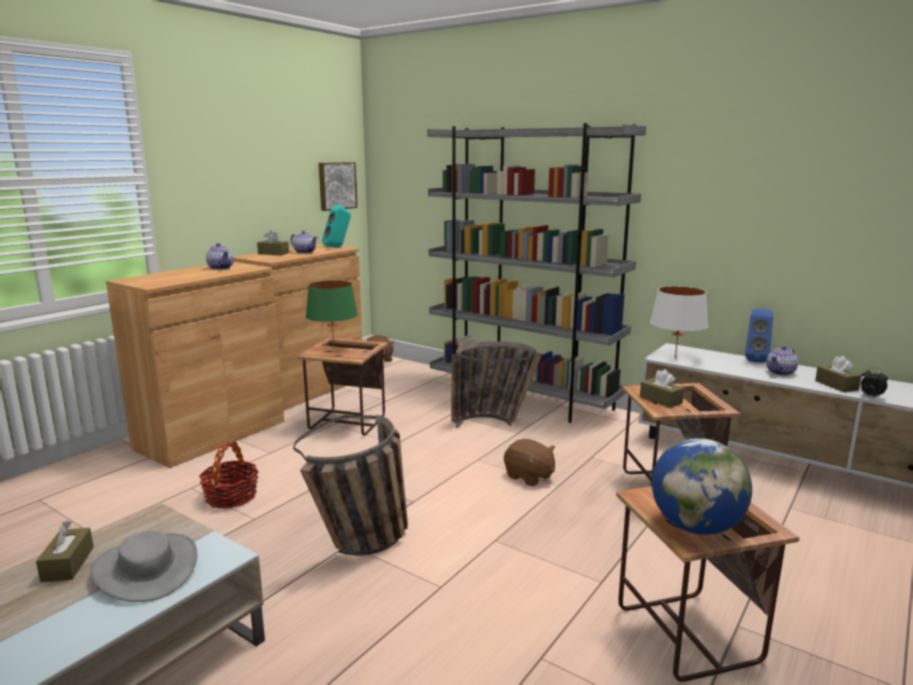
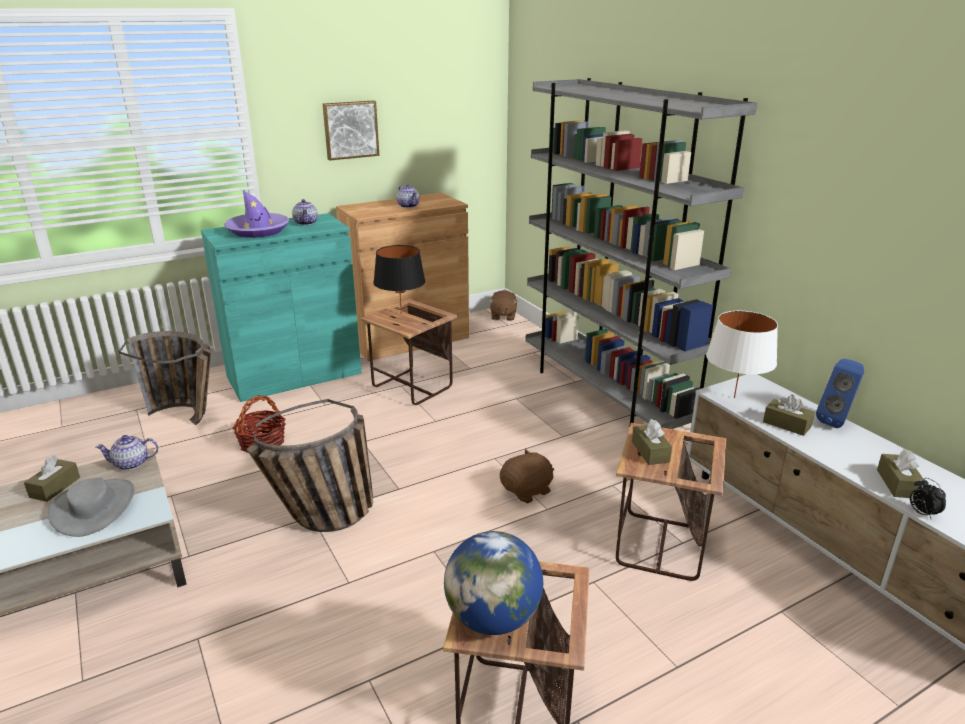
camera: 25 degrees right, 10 degrees up
brown cabinet [106,262,284,468] -> turquoise cabinet [201,213,362,402]
brown tissue box [257,231,289,255] -> brown tissue box moved to [763,395,815,436]
green table lamp [306,280,358,348] -> black table lamp [373,245,426,314]
picture [319,162,358,211] -> picture moved to [323,101,379,160]
turquoise speaker [322,205,351,248] -> none
basket [451,341,542,428] -> basket moved to [118,331,211,426]
brown plush toy [504,439,555,486] -> brown plush toy turned 105 degrees counterclockwise [500,449,554,503]
teapot [766,346,798,376] -> teapot moved to [95,435,159,470]
none -> purple hat [224,190,290,238]

